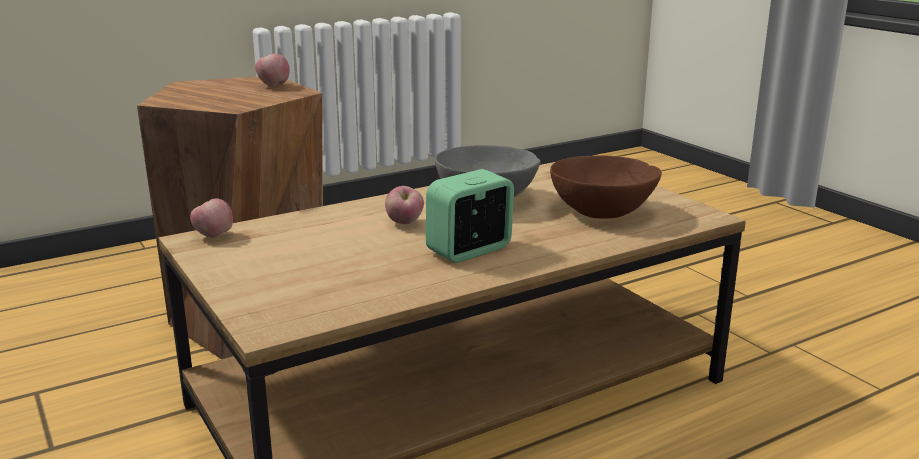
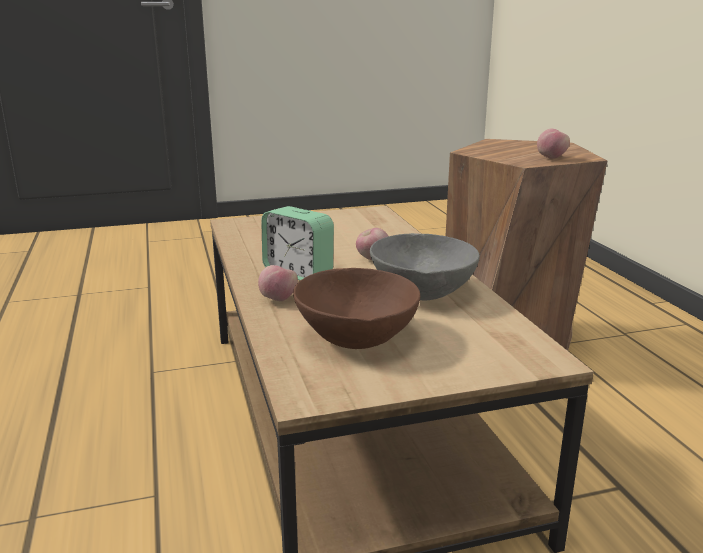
camera: 105 degrees right, 0 degrees up
apple [190,198,233,238] -> apple moved to [258,265,298,301]
alarm clock [426,169,514,263] -> alarm clock turned 150 degrees clockwise [261,206,334,280]

